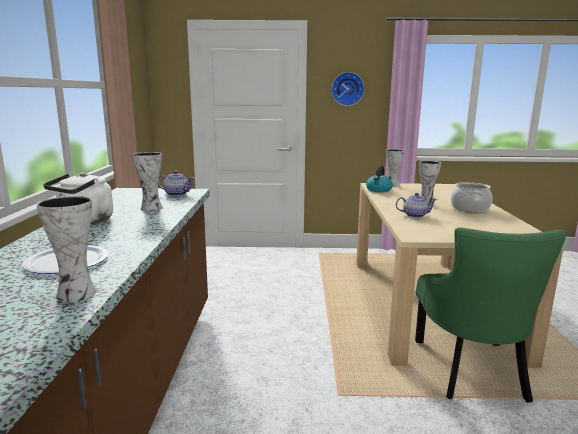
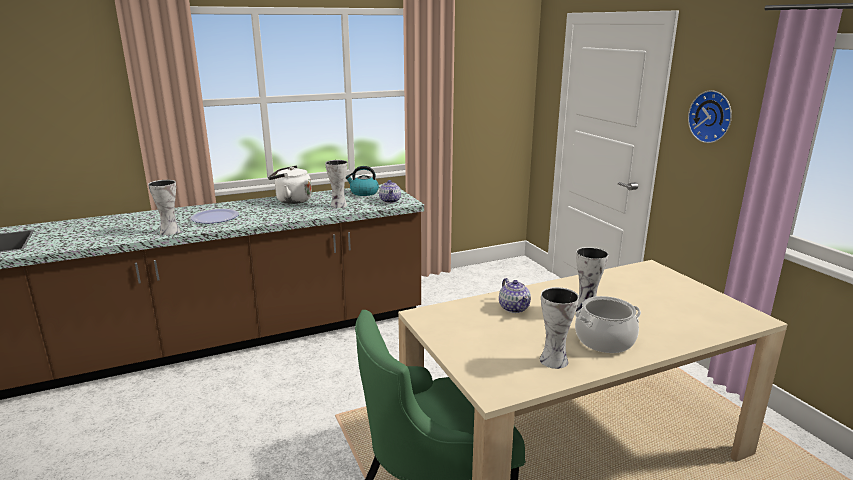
camera: 65 degrees right, 5 degrees up
kettle [366,166,393,192] -> kettle moved to [346,166,379,196]
vase [386,149,404,187] -> vase moved to [540,287,579,369]

